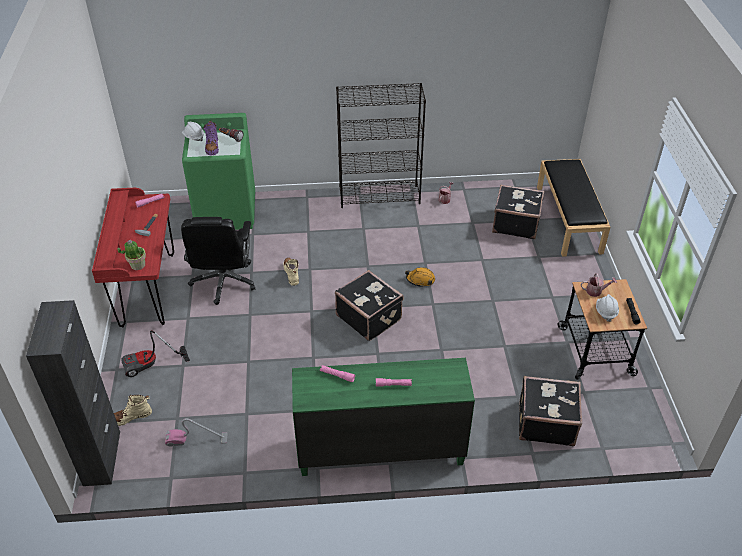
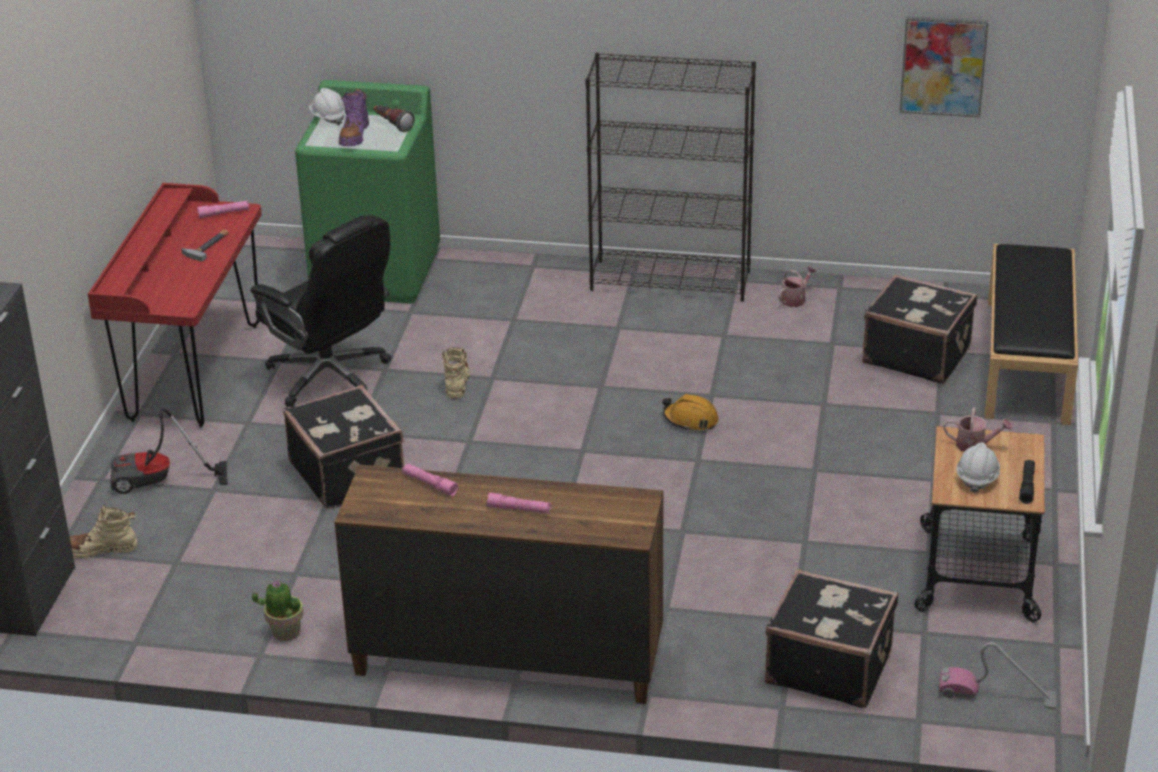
camera: 15 degrees right, 10 degrees down
potted plant [117,240,146,270] -> potted plant moved to [252,580,304,641]
vacuum cleaner [165,418,228,447] -> vacuum cleaner moved to [939,642,1056,709]
black office chair [181,217,255,305] -> black office chair turned 60 degrees counterclockwise [250,215,392,407]
green dresser [292,358,475,476] -> brown dresser [334,465,663,704]
black suitcase [335,270,403,341] -> black suitcase moved to [283,385,404,509]
none -> picture [899,17,989,117]

